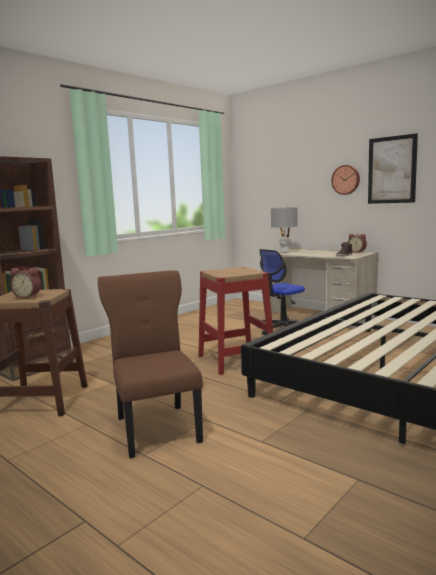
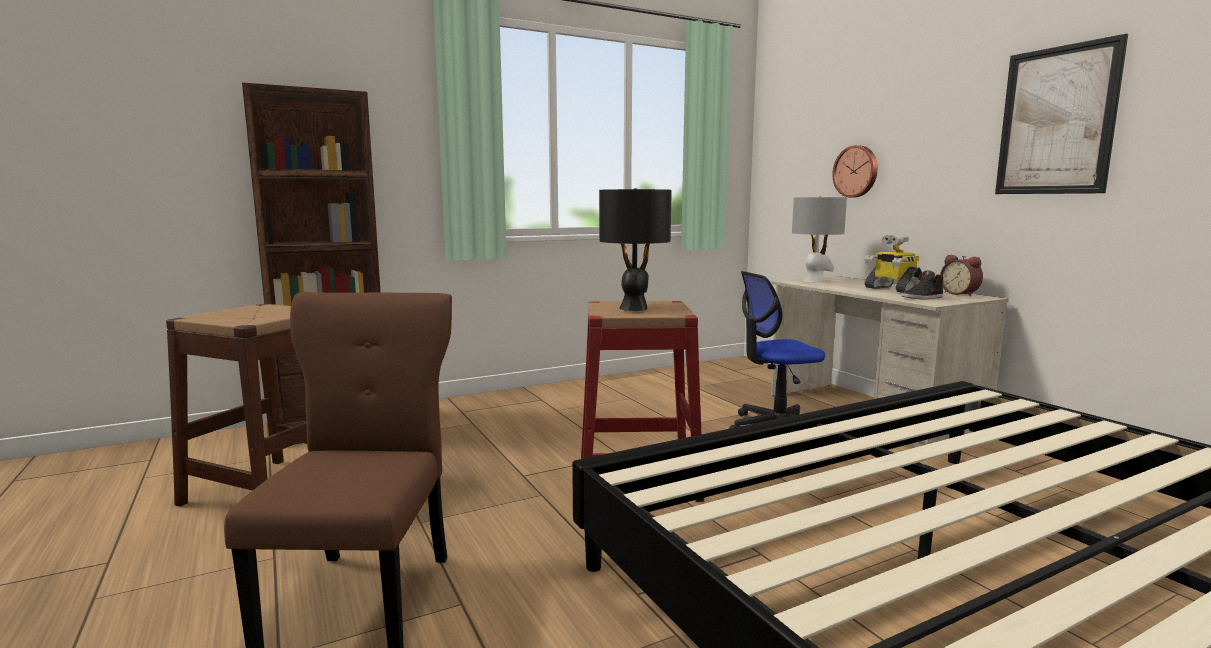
camera: 20 degrees right, 0 degrees up
alarm clock [10,268,41,298] -> none
wall clock [331,165,360,195] -> wall clock moved to [832,145,878,198]
none -> black table lamp [599,188,672,311]
none -> toy robot [865,235,922,293]

